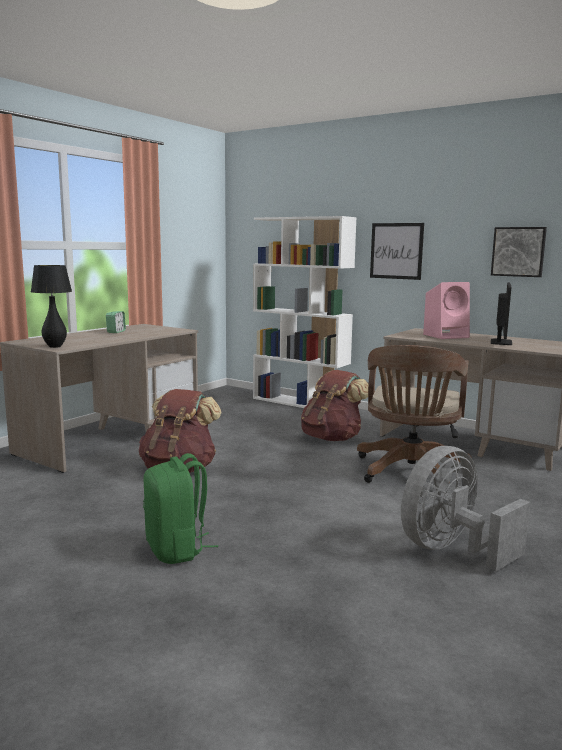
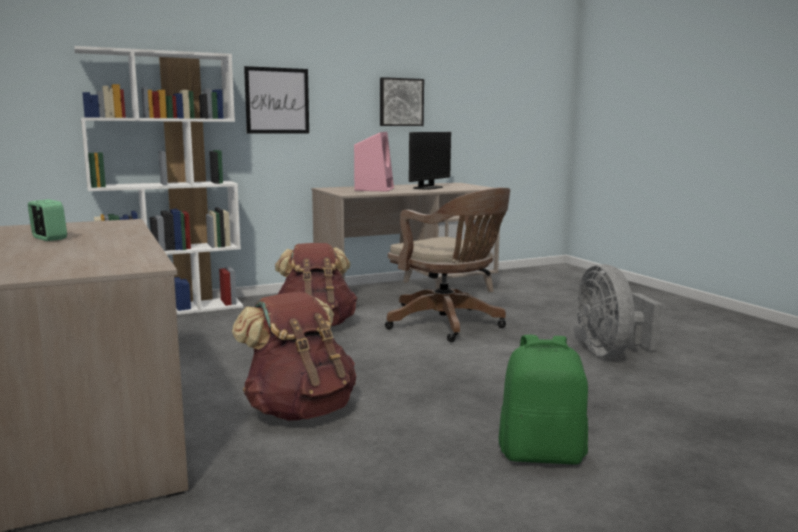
camera: 60 degrees left, 0 degrees up
black table lamp [31,265,72,348] -> none
monitor [491,282,512,345] -> monitor turned 75 degrees clockwise [409,132,451,190]

